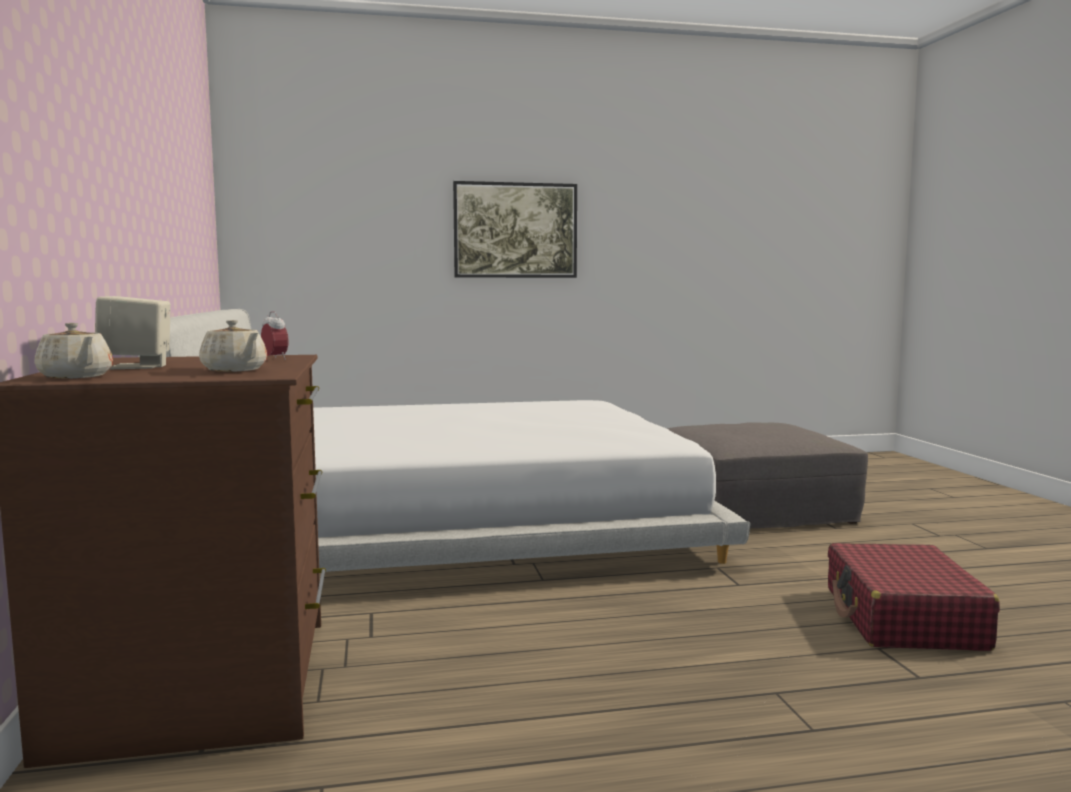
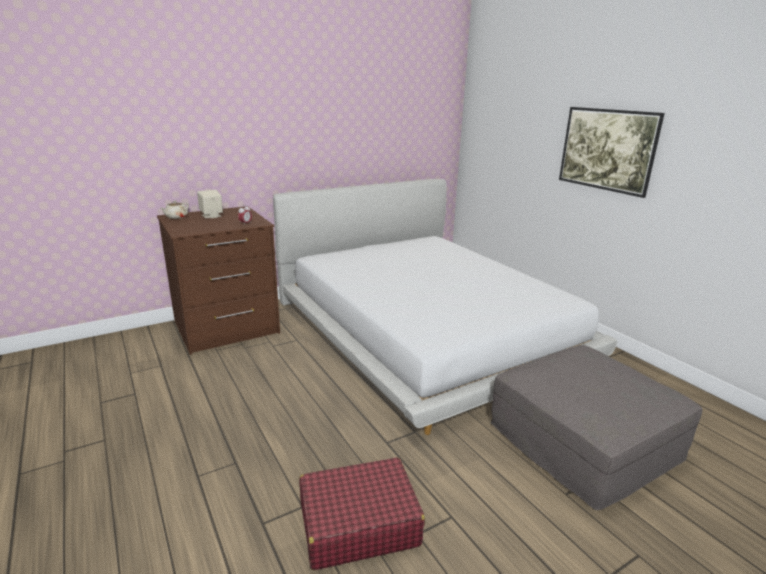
camera: 70 degrees right, 15 degrees up
beige teapot [199,320,267,372] -> none

